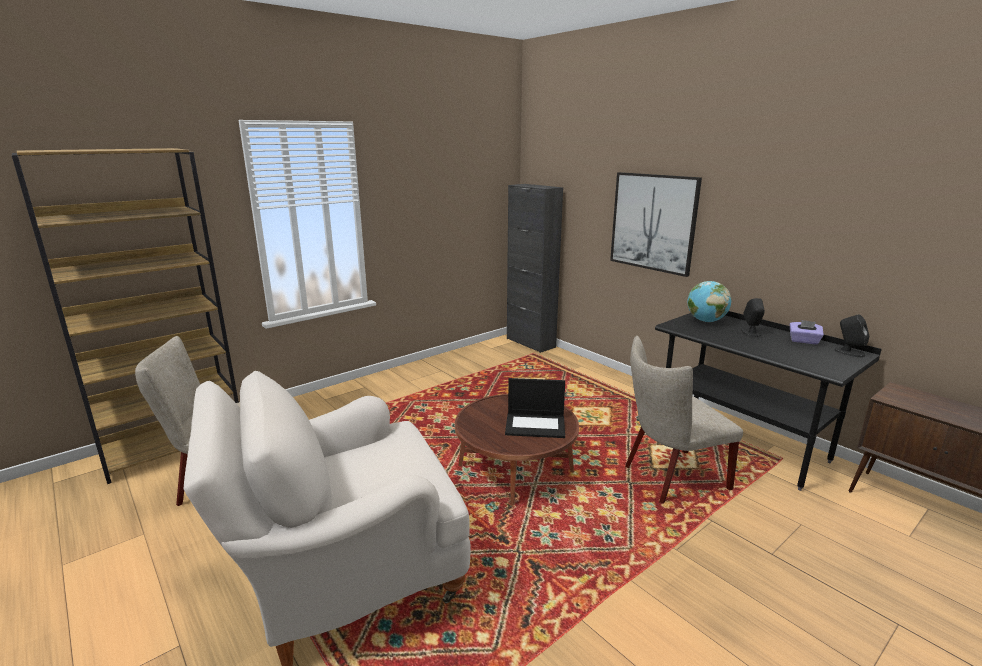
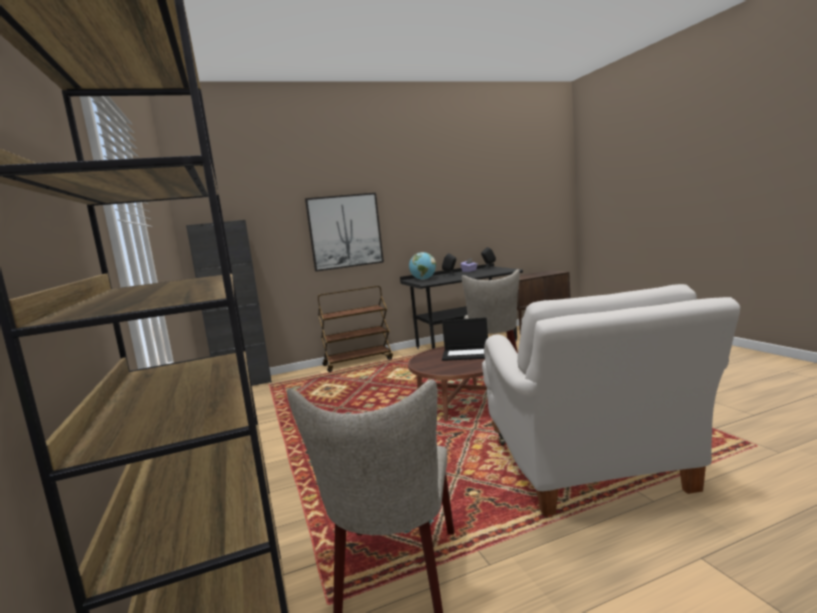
camera: 70 degrees left, 10 degrees down
laptop [505,378,565,438] -> laptop turned 75 degrees clockwise [442,317,488,361]
none -> brown cart [318,286,393,372]

